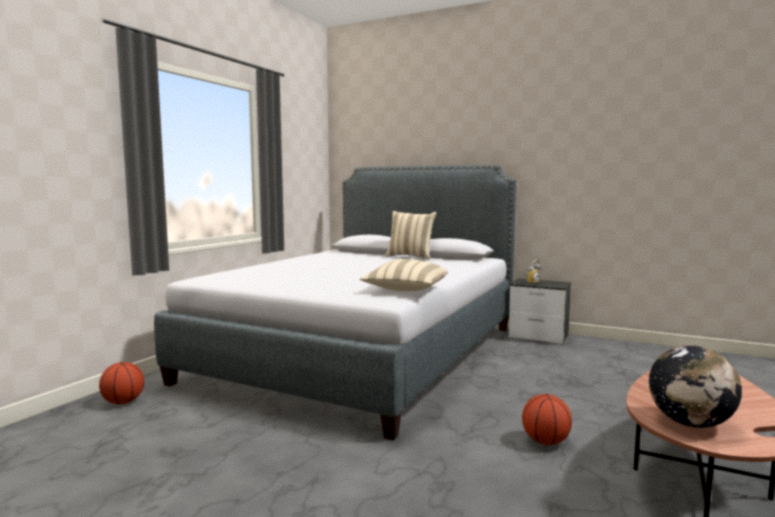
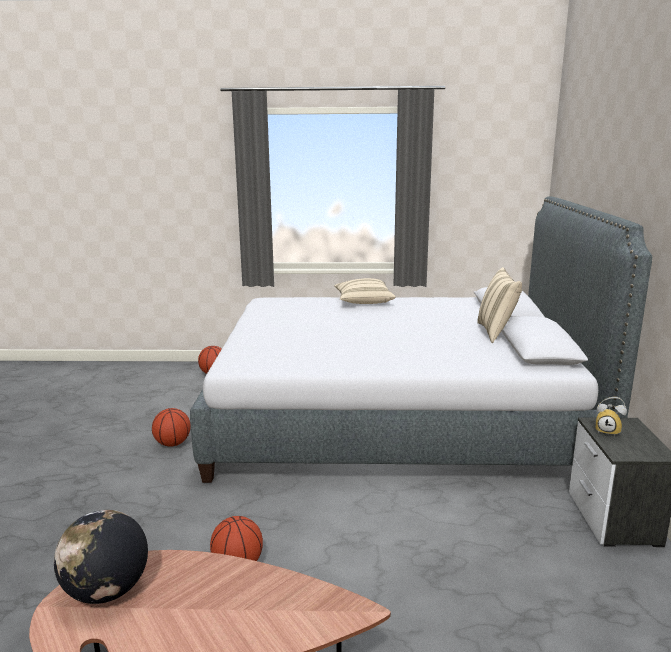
camera: 65 degrees right, 10 degrees up
beige pillow [360,259,448,291] -> beige pillow moved to [334,278,396,304]
none -> basketball [152,408,191,447]

